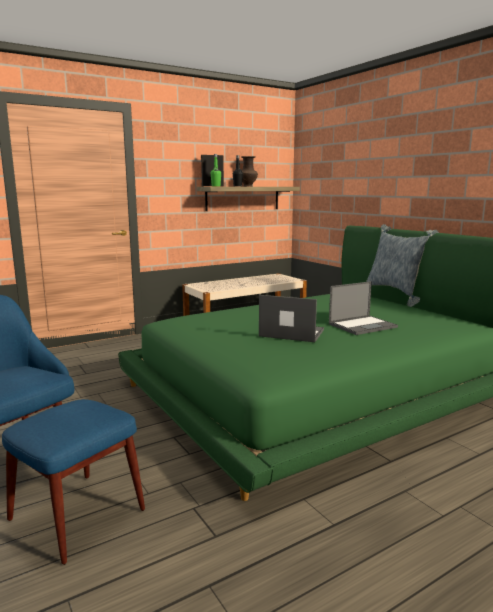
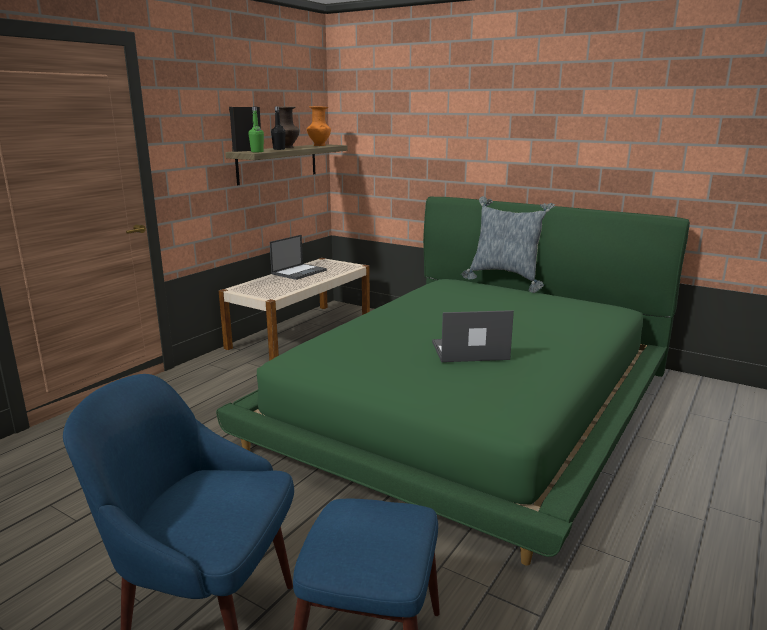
camera: 25 degrees left, 5 degrees up
laptop [329,281,398,335] -> laptop moved to [270,235,327,280]
none -> orange vase [307,106,331,146]

